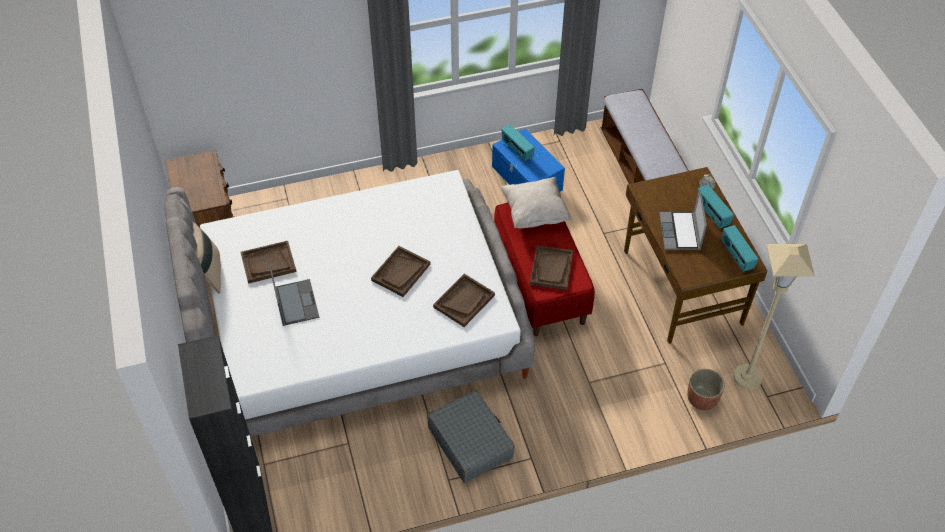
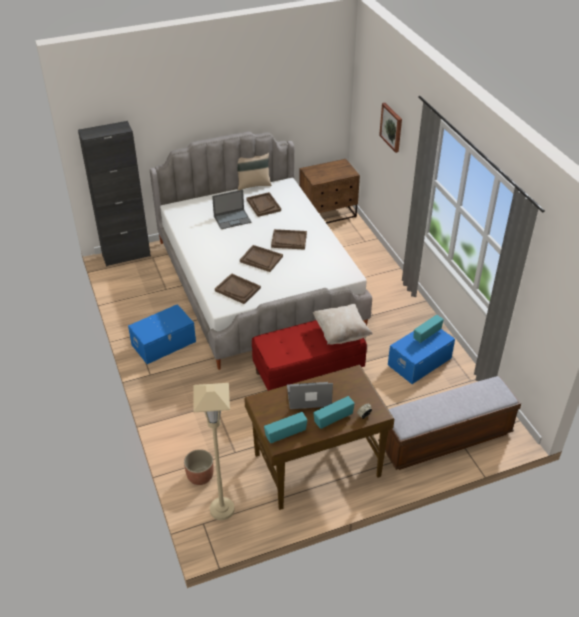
camera: 85 degrees right, 10 degrees down
grey suitcase [427,390,515,483] -> blue storage box [128,304,196,364]
brown tray [530,245,573,290] -> brown tray moved to [271,229,307,250]
none -> picture [379,103,402,153]

